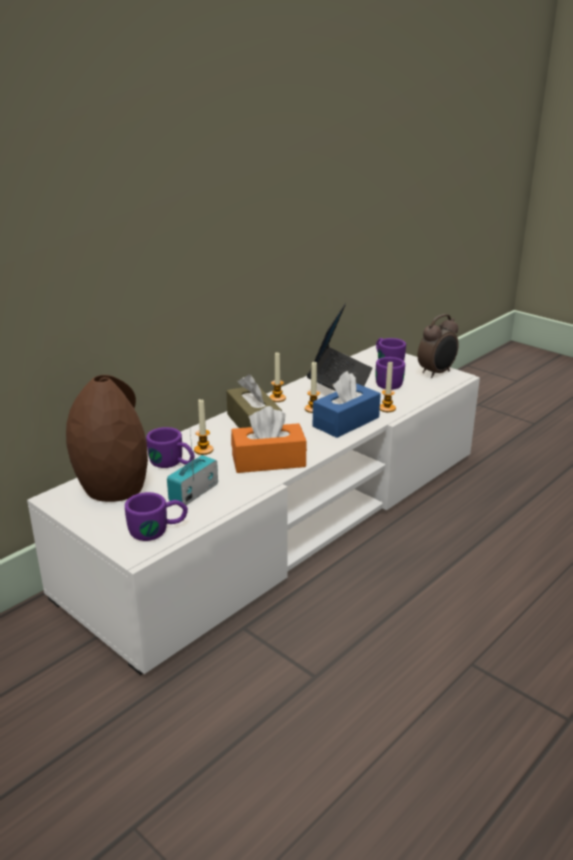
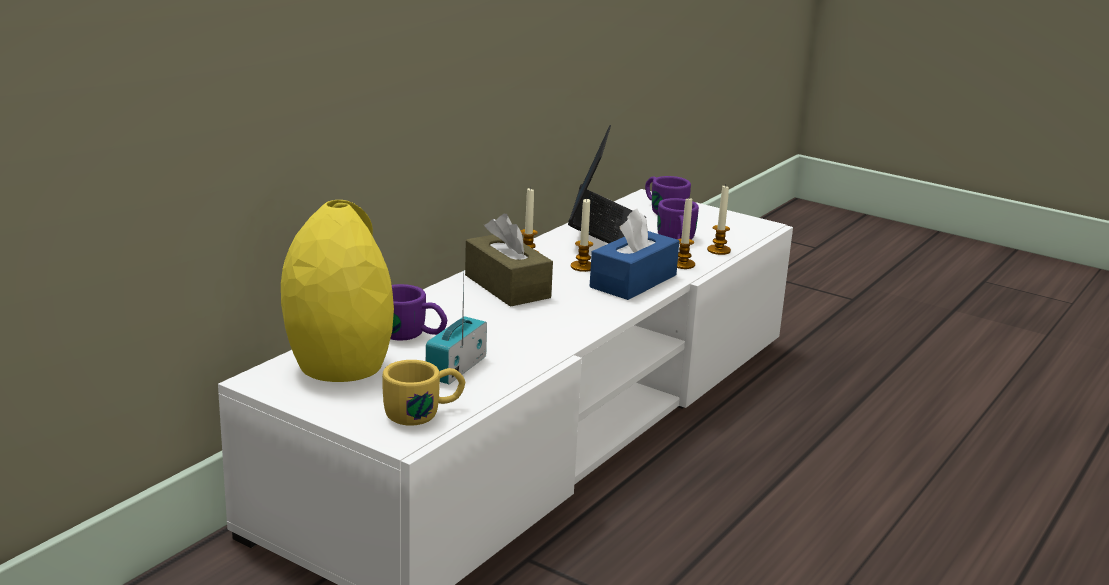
camera: 10 degrees left, 5 degrees down
brown vase [66,375,148,502] -> yellow vase [281,200,394,382]
purple mug [125,492,188,541] -> yellow mug [382,360,465,426]
candle [194,399,213,455] -> candle moved to [707,185,731,255]
orange tissue box [231,406,307,473] -> none
alarm clock [418,314,459,378] -> none

